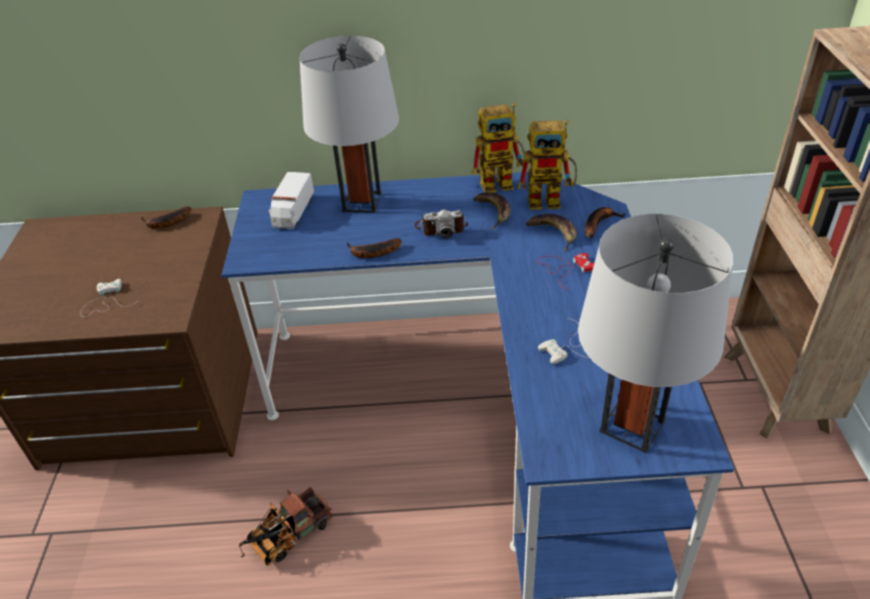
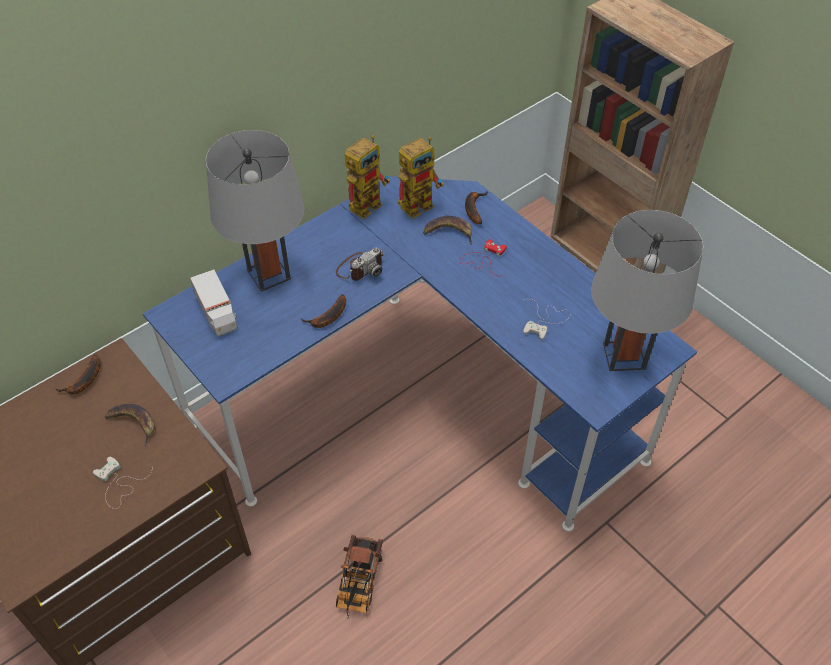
camera: 40 degrees left, 10 degrees up
banana [474,192,510,230] -> banana moved to [105,404,155,447]

